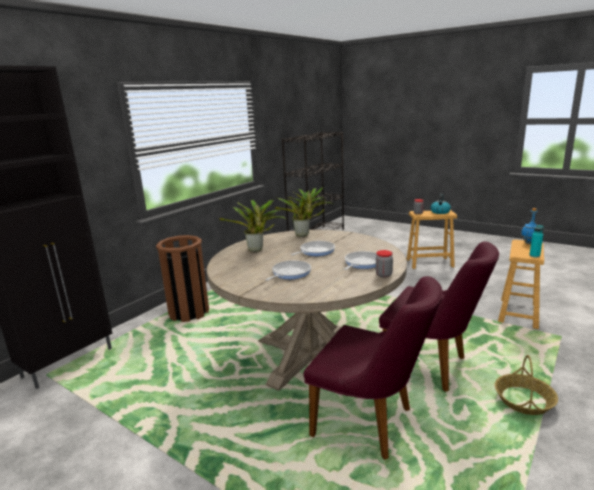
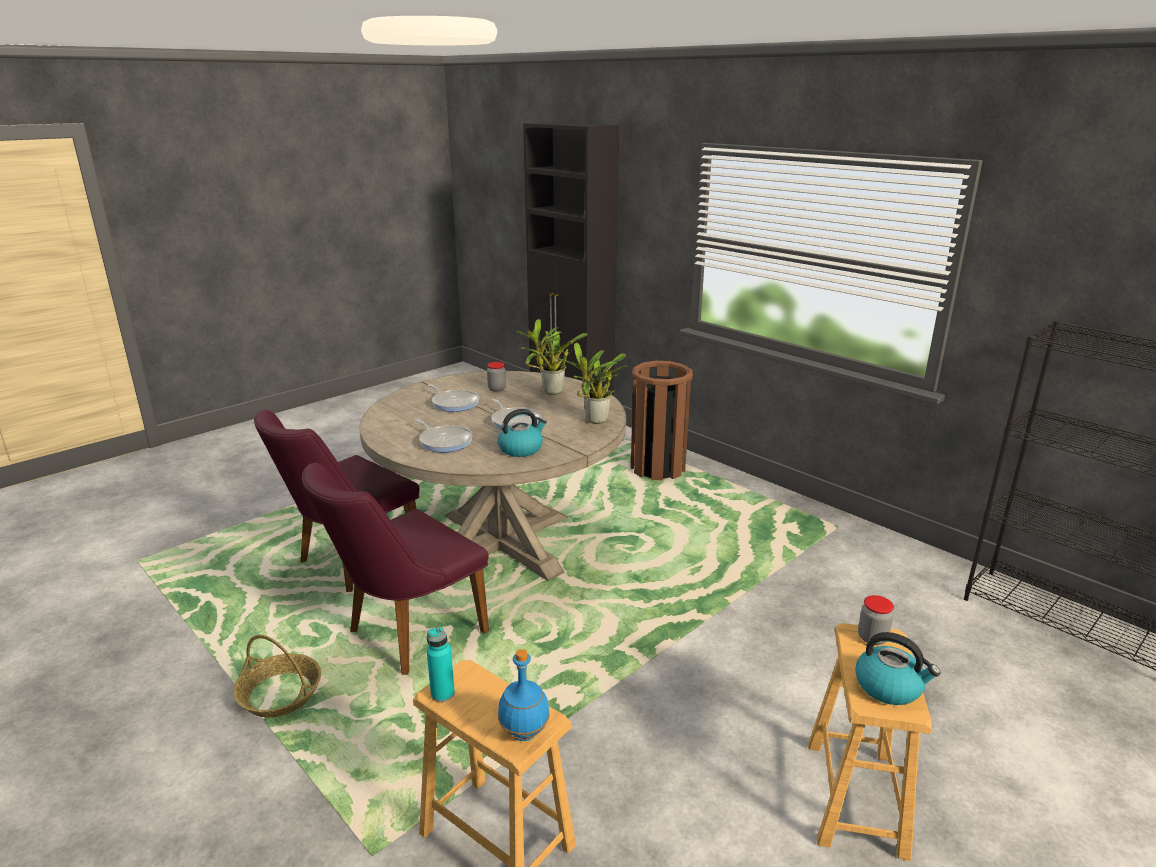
camera: 100 degrees right, 5 degrees up
jar [376,250,393,277] -> jar moved to [487,362,506,392]
none -> kettle [498,409,547,457]

